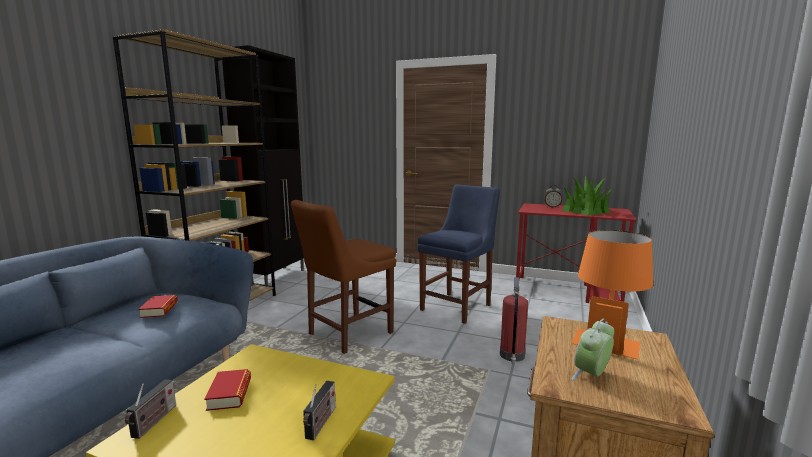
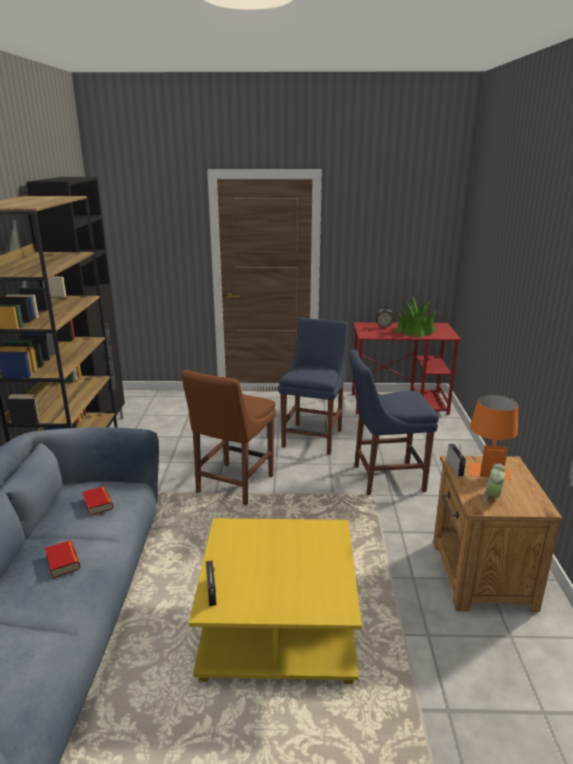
camera: 20 degrees left, 10 degrees up
book [205,369,251,411] -> book moved to [45,540,81,578]
radio [303,381,336,440] -> radio moved to [447,444,466,476]
fire extinguisher [500,277,528,365] -> blue chair [349,349,439,495]

